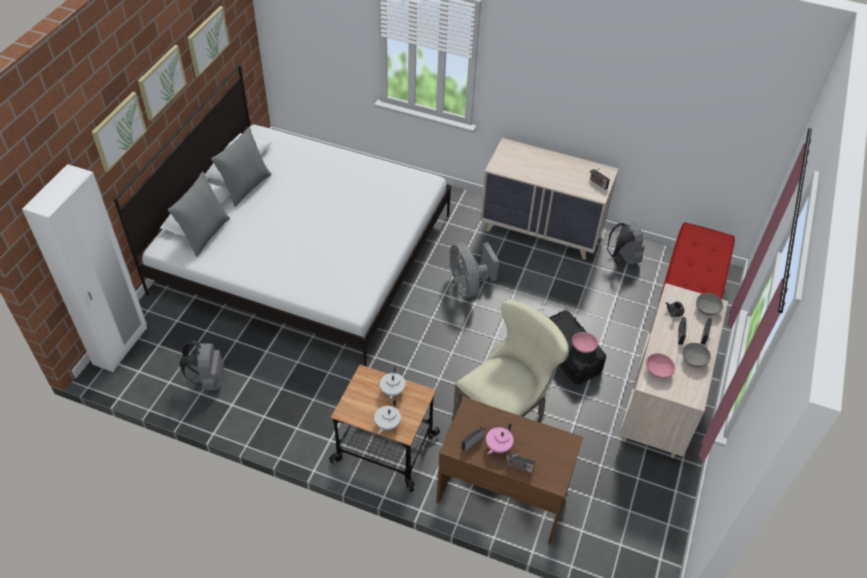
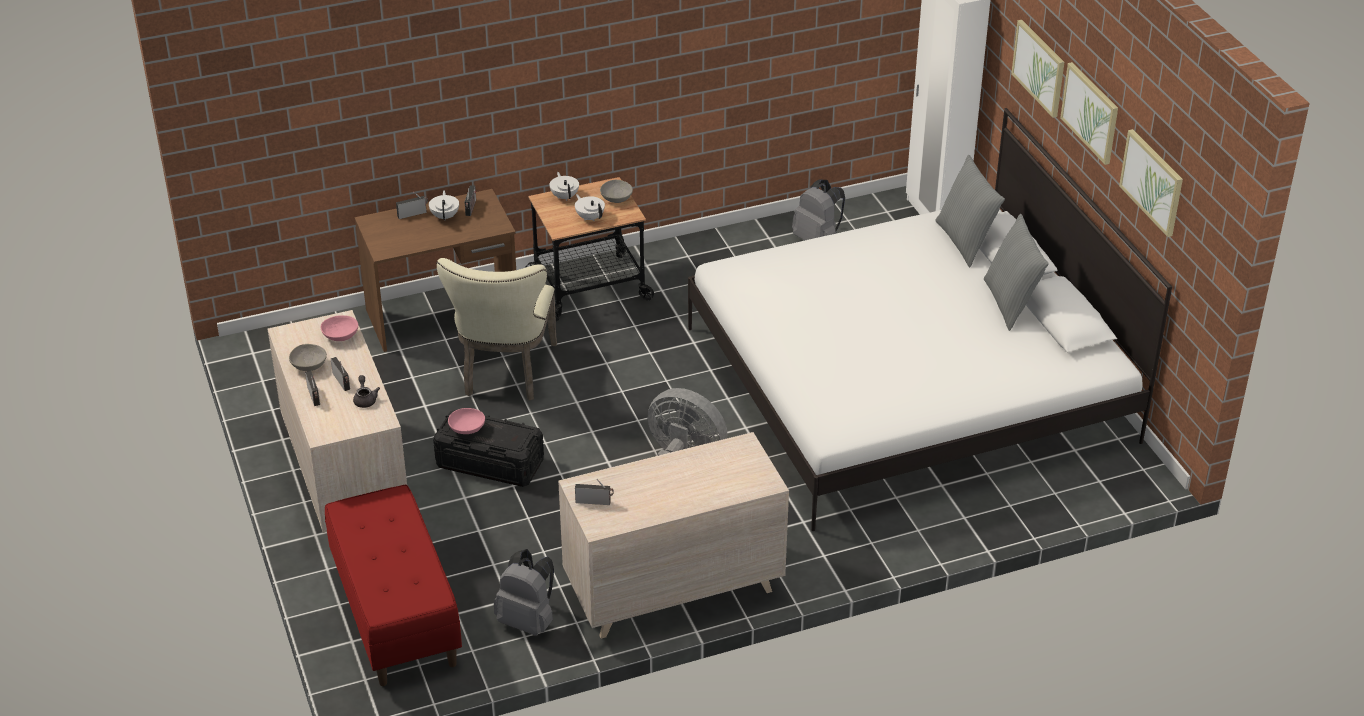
camera: 140 degrees right, 10 degrees down
pink teapot [486,423,514,454] -> white teapot [429,190,459,220]
grey bowl [696,293,723,316] -> grey bowl moved to [600,180,633,203]

